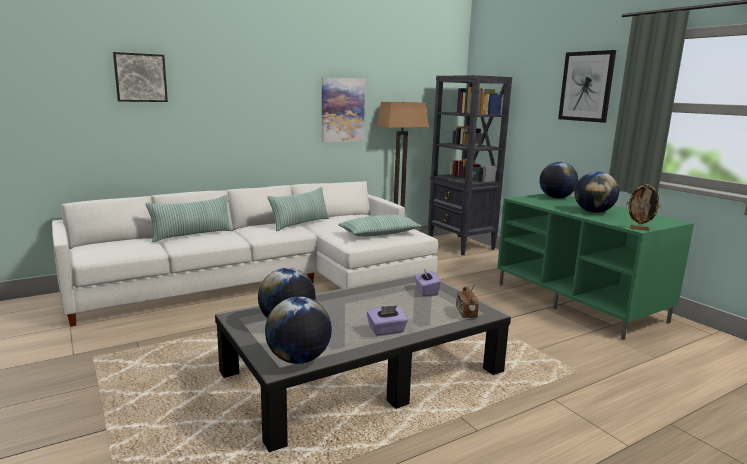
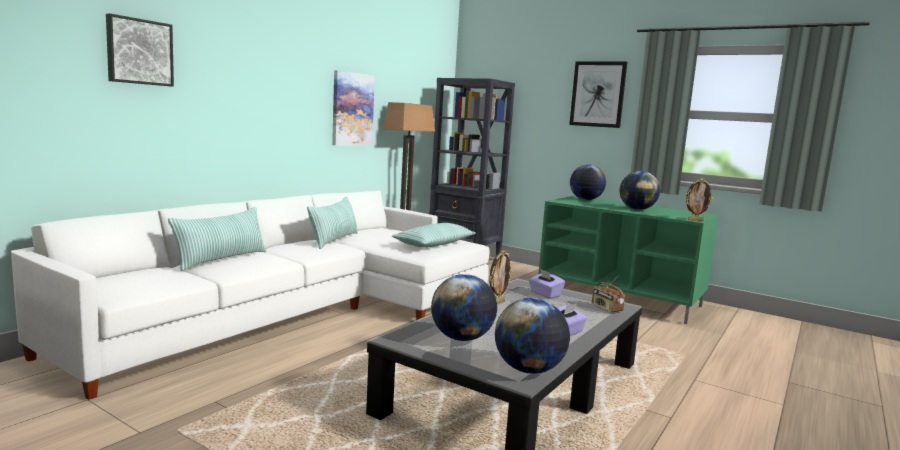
camera: 25 degrees left, 5 degrees down
none -> picture frame [490,250,512,304]

